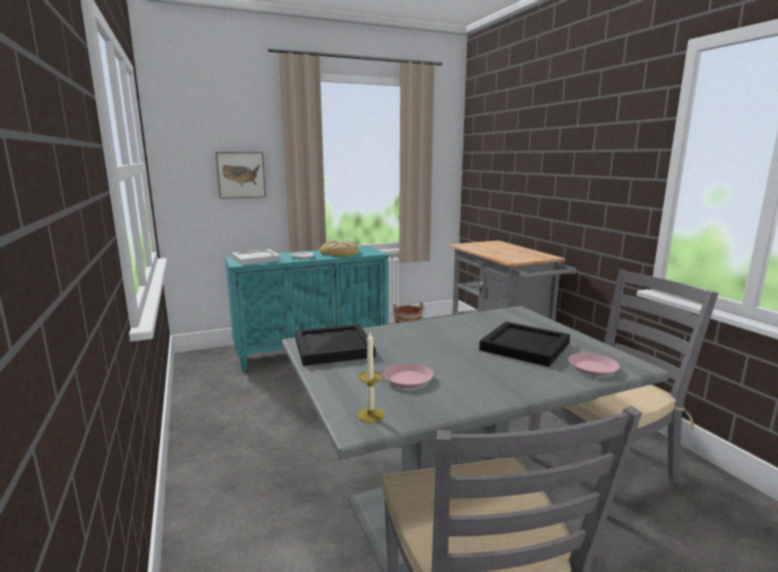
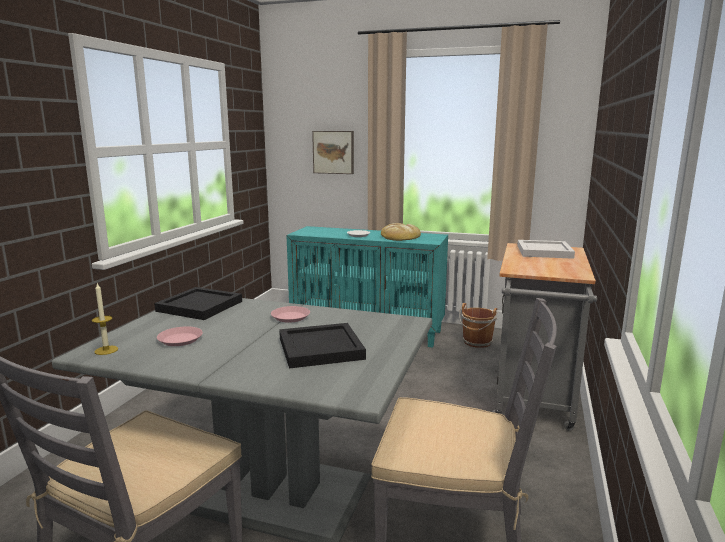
camera: 40 degrees right, 0 degrees up
white tray [231,249,281,265] -> white tray moved to [517,240,575,259]
pink plate [569,353,620,376] -> pink plate moved to [271,306,310,323]

